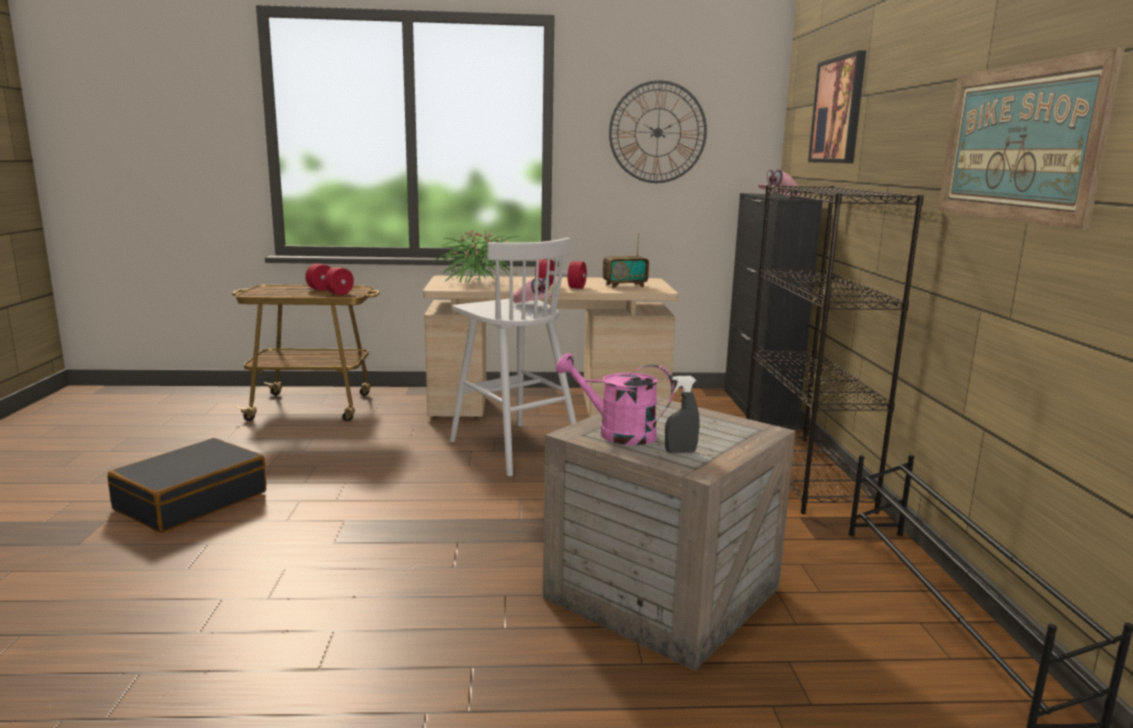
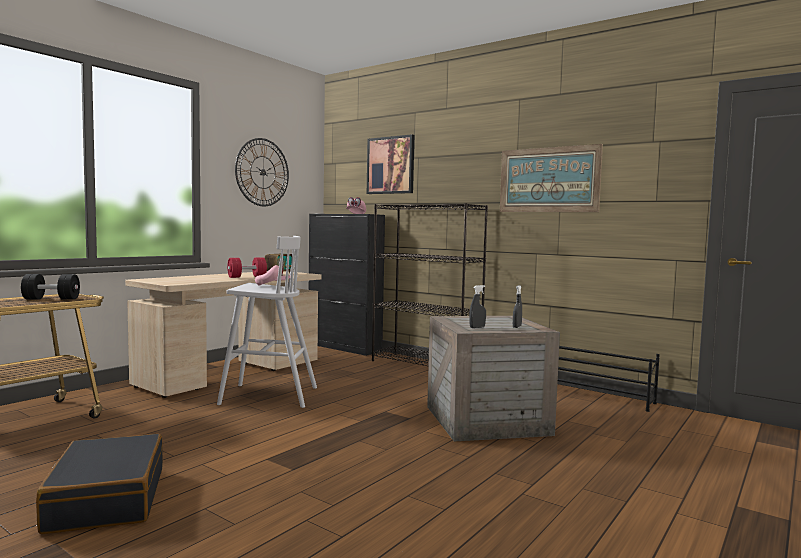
camera: 50 degrees left, 10 degrees down
red dumbbell [305,264,354,295] -> black dumbbell [21,274,80,300]
potted plant [432,229,528,285] -> none
pink watering can [555,353,674,445] -> grey spray bottle [469,285,486,328]

